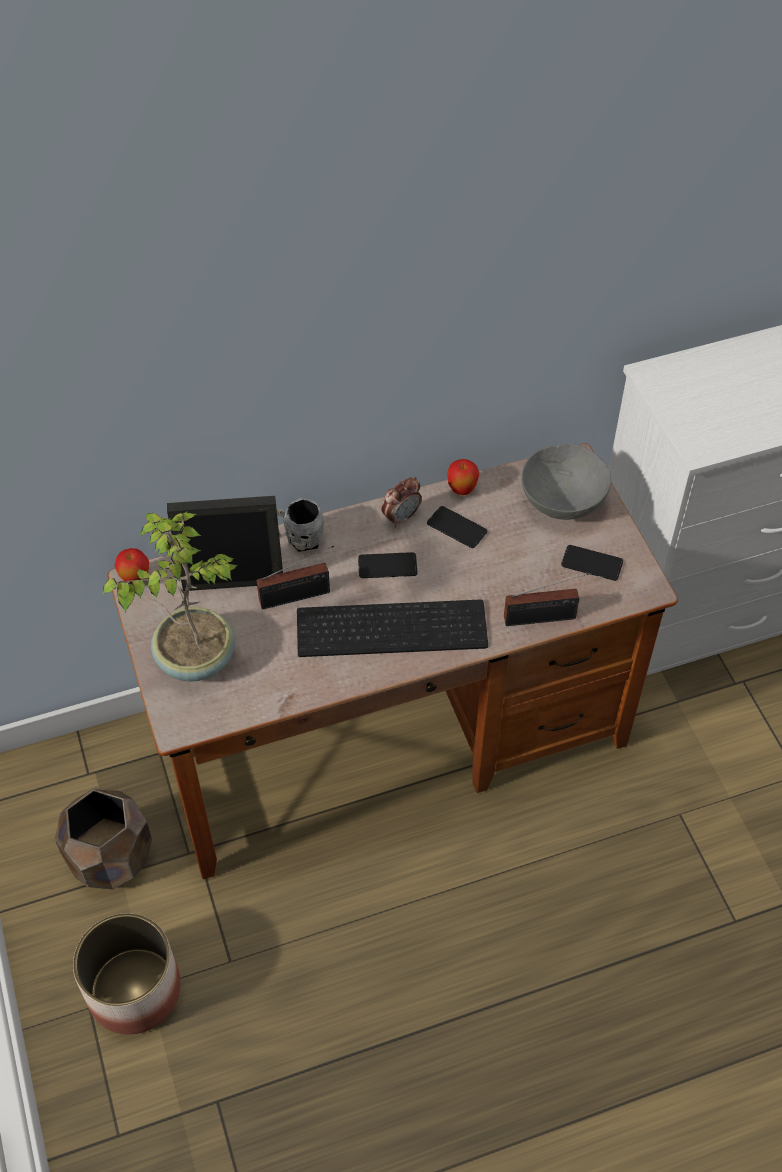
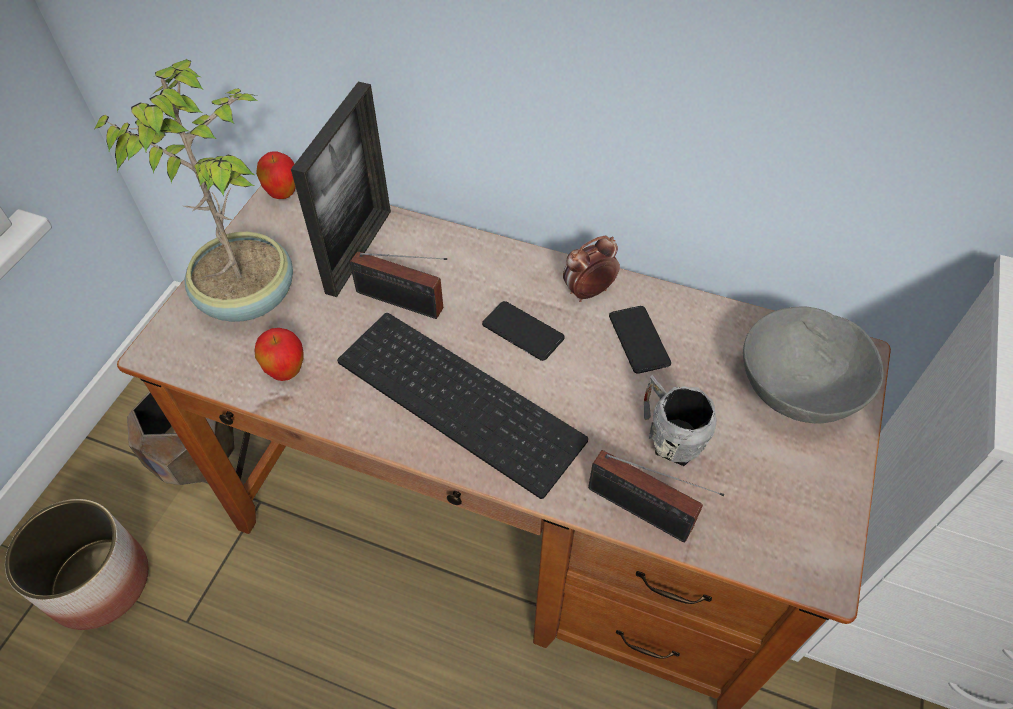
camera: 40 degrees right, 0 degrees up
picture frame [167,496,283,591] -> picture frame turned 75 degrees clockwise [291,82,391,297]
grey mug [276,498,324,552] -> grey mug moved to [644,375,716,466]
alarm clock [381,477,422,528] -> alarm clock turned 150 degrees clockwise [563,236,620,302]
apple [447,459,479,495] -> apple moved to [255,328,304,381]
phone [561,545,623,581] -> none

